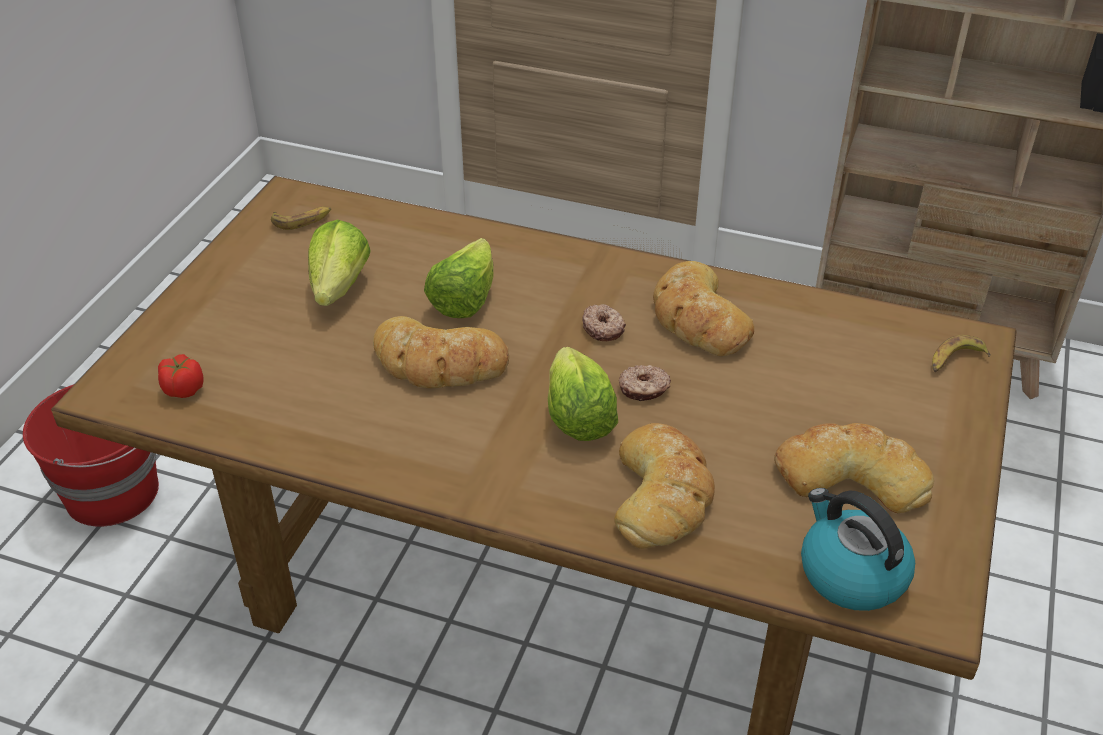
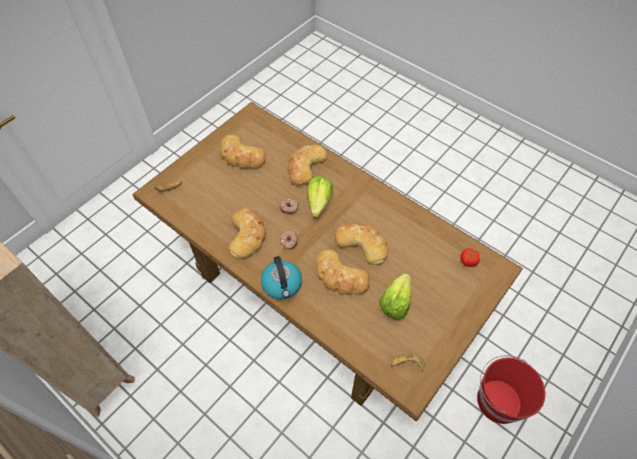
camera: 160 degrees left, 15 degrees up
lettuce [424,238,493,318] -> bread [316,250,370,295]
kettle [801,488,915,611] -> kettle moved to [261,256,302,299]

